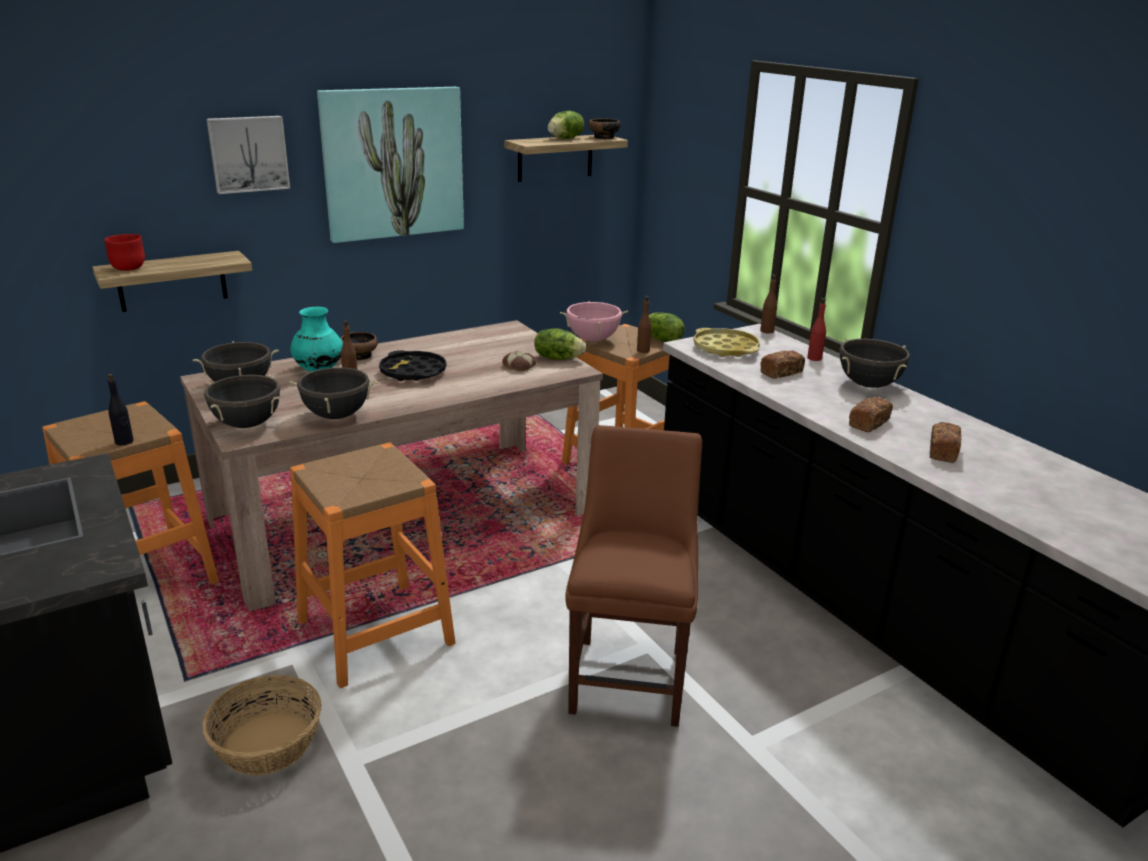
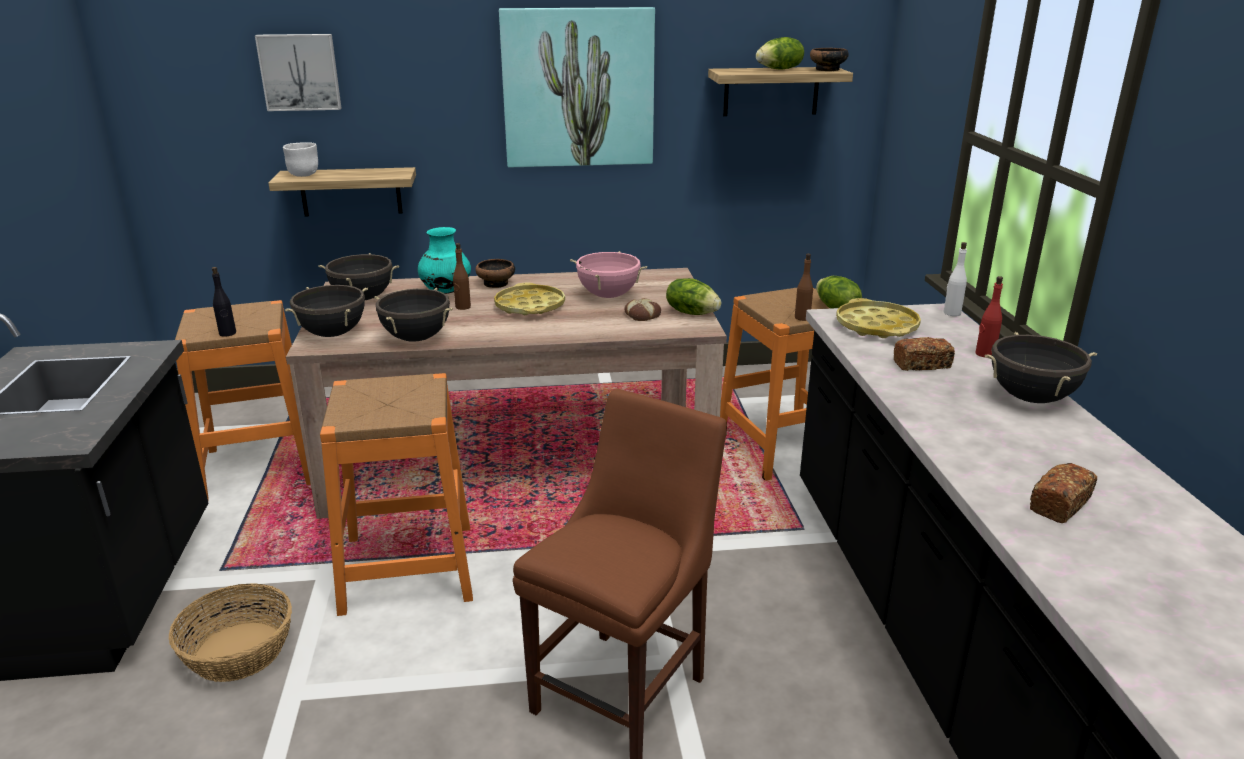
camera: 25 degrees right, 0 degrees up
red bowl [104,234,145,271] -> white bowl [283,142,318,177]
picture [207,116,290,194] -> picture moved to [255,34,341,111]
black tray [379,350,446,381] -> yellow tray [494,282,565,315]
pink cooking pot [560,301,628,342] -> pink cooking pot moved to [570,251,647,298]
brown bottle [760,275,777,333] -> white bottle [943,242,967,316]
bread [849,397,893,432] -> none

